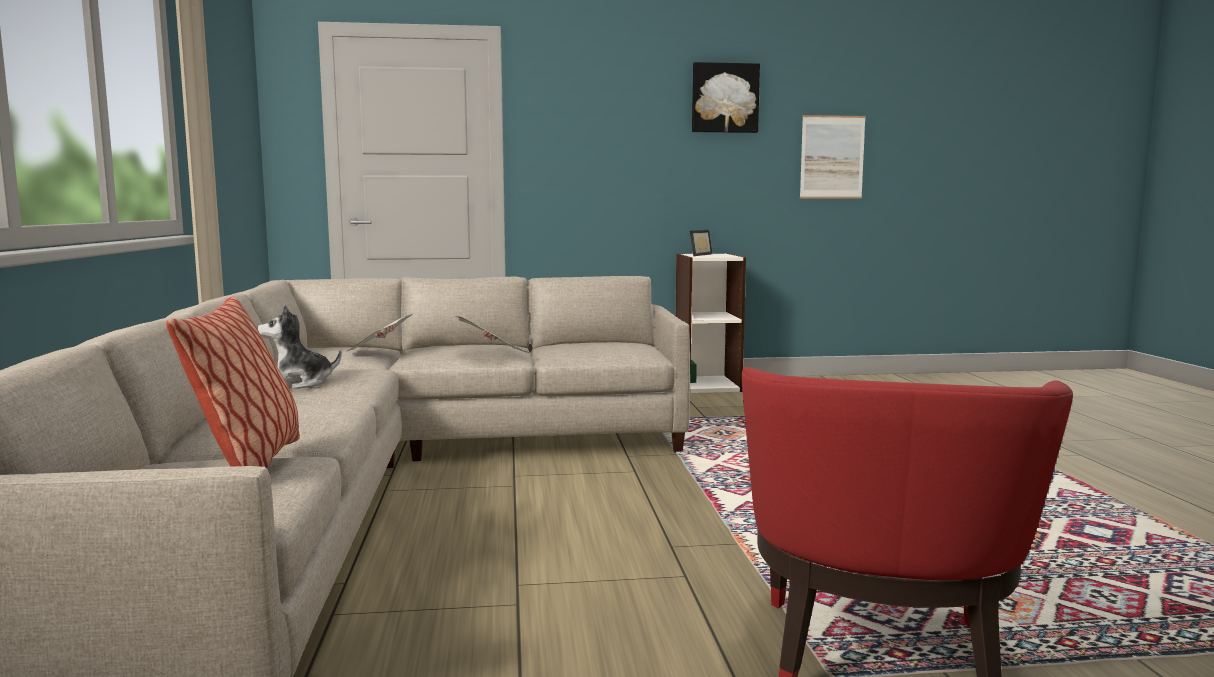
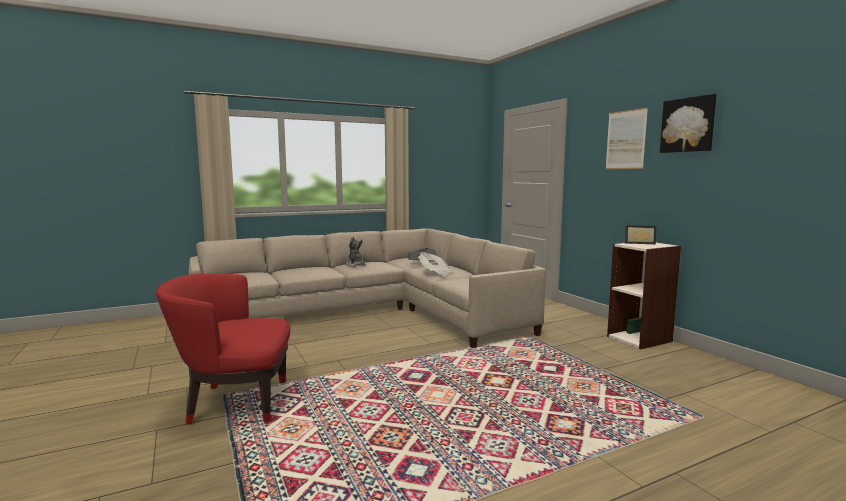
camera: 70 degrees right, 0 degrees up
pillow [166,297,300,468] -> none
picture [800,115,866,198] -> picture moved to [606,108,648,169]

